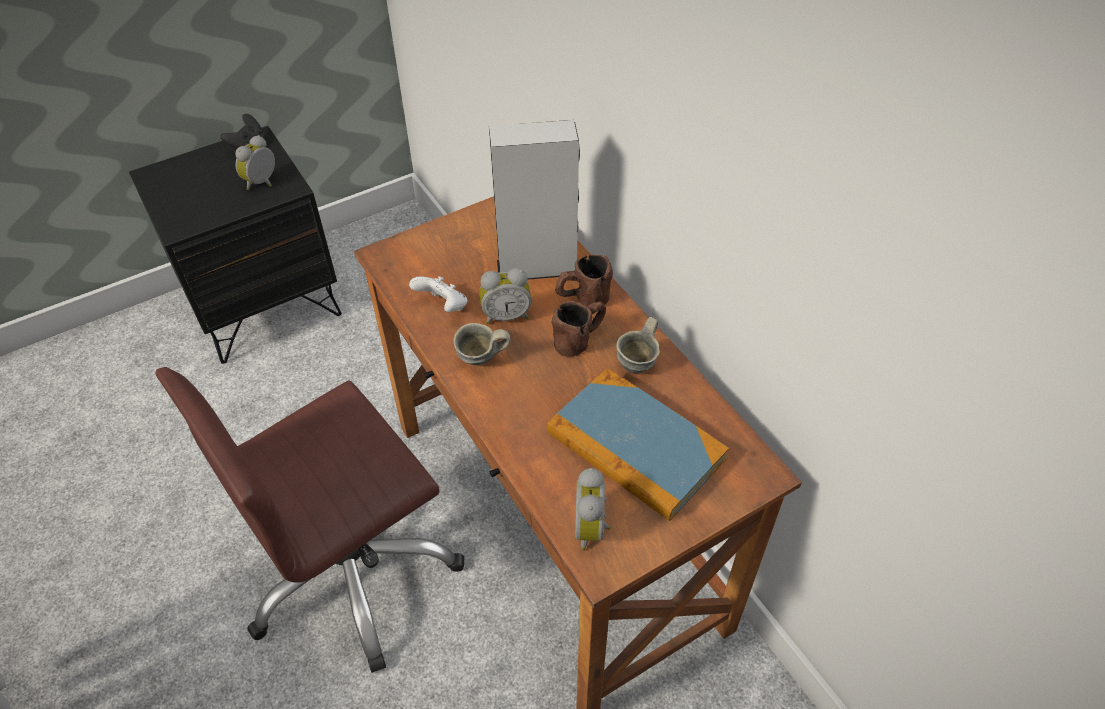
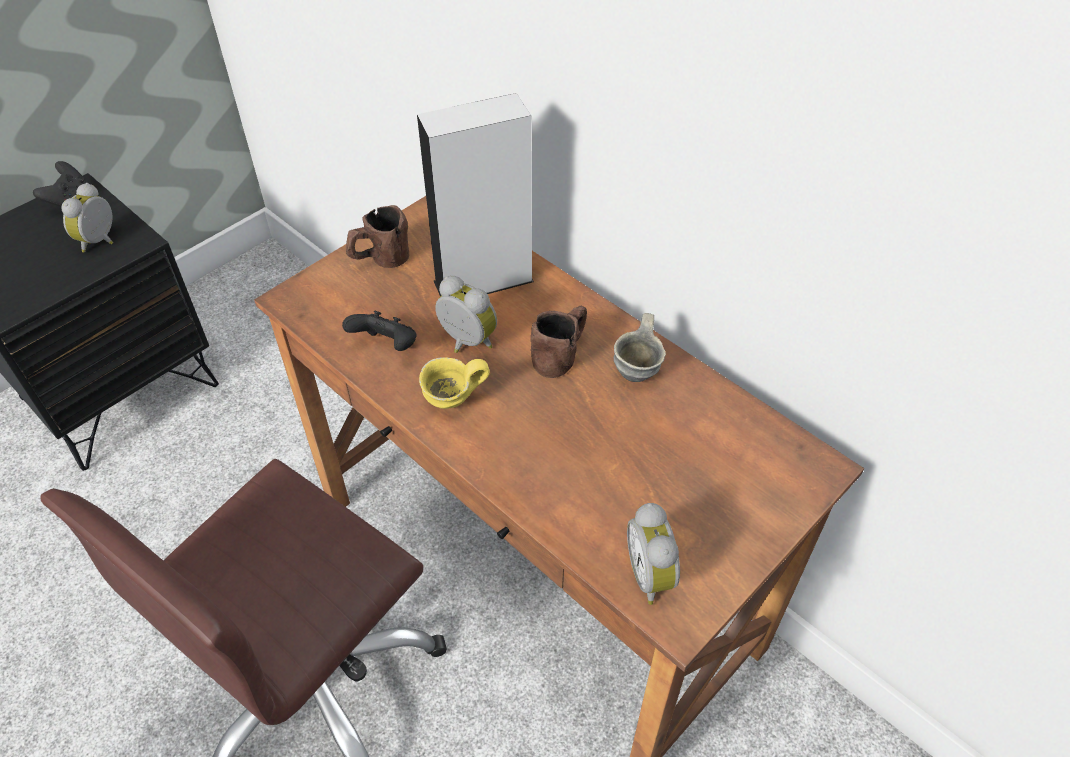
camera: 15 degrees left, 0 degrees up
white game controller [409,276,467,312] -> black game controller [342,311,417,351]
grey mug [454,323,511,365] -> yellow mug [419,357,490,409]
alarm clock [479,268,531,324] -> alarm clock turned 120 degrees counterclockwise [435,276,497,353]
book [547,368,729,521] -> none
brown mug [555,254,613,306] -> brown mug moved to [346,205,409,268]

